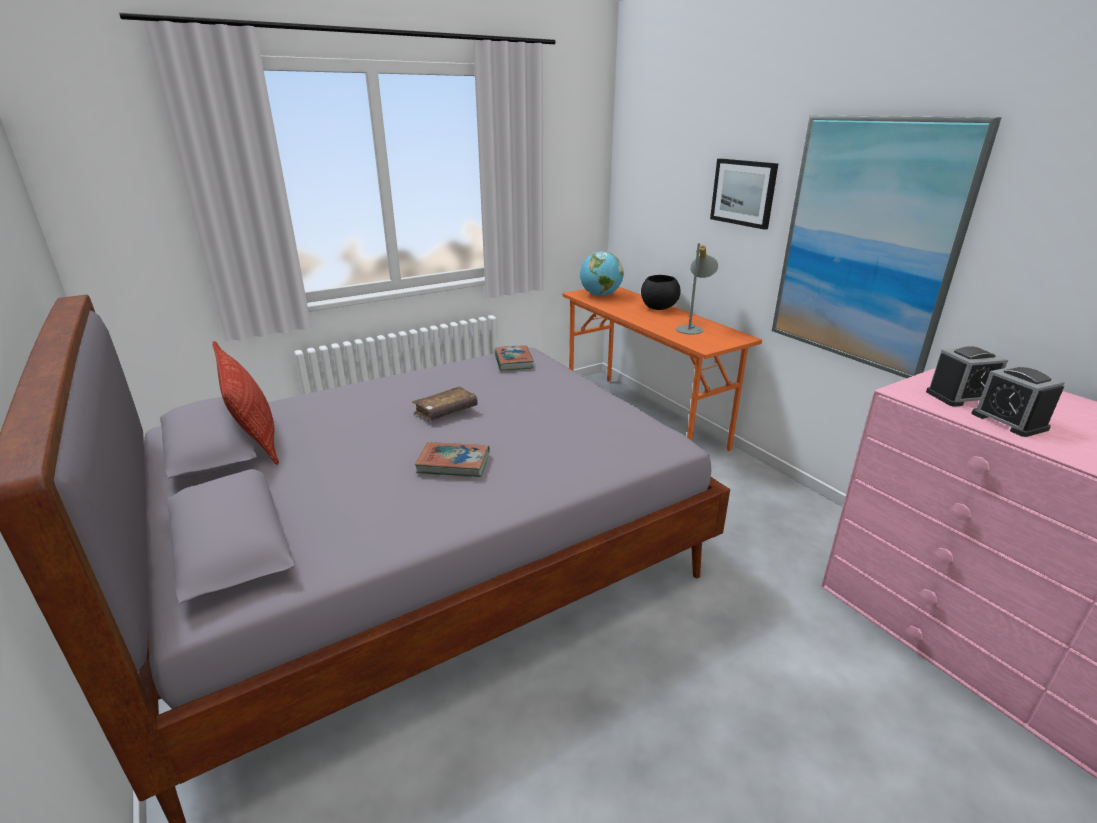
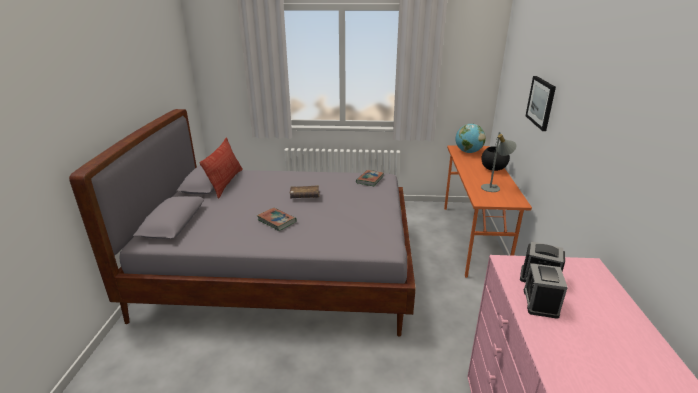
camera: 35 degrees right, 0 degrees up
picture [772,115,1002,378] -> none

